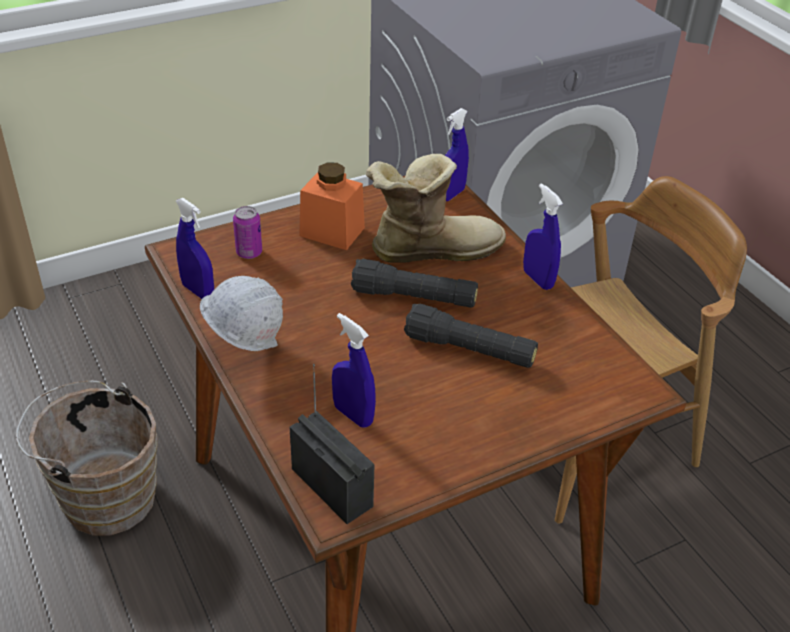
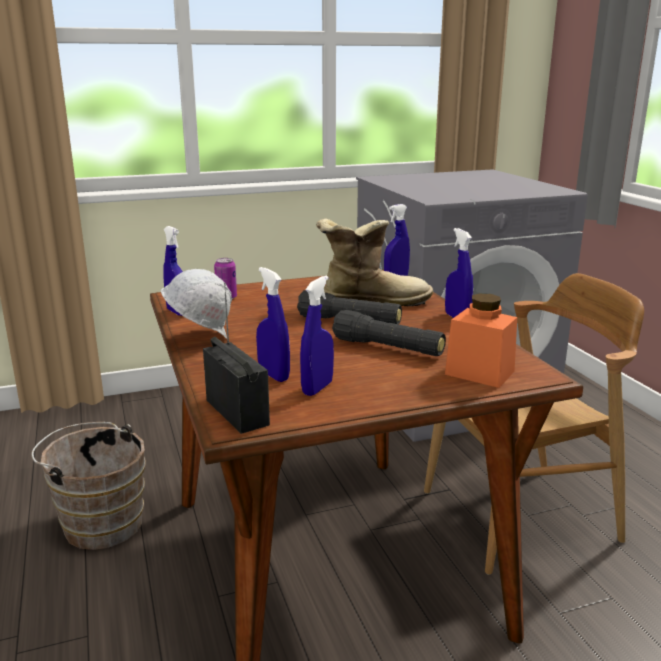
camera: 10 degrees right, 20 degrees down
orange jar [299,162,365,250] -> orange jar moved to [445,293,517,388]
none -> blue spray bottle [300,276,334,396]

